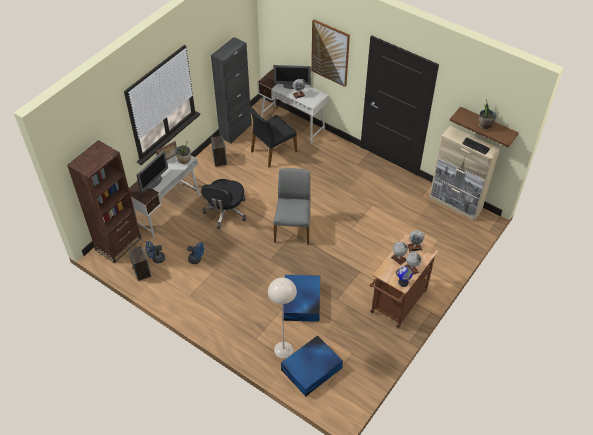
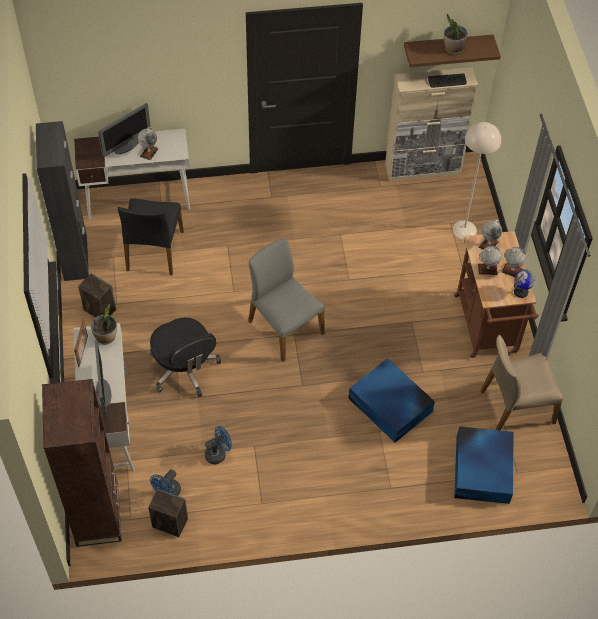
camera: 45 degrees left, 5 degrees up
beige floor lamp [268,278,297,358] -> beige floor lamp moved to [452,122,501,239]
picture [311,19,350,87] -> none
none -> beige chair [481,335,563,430]

